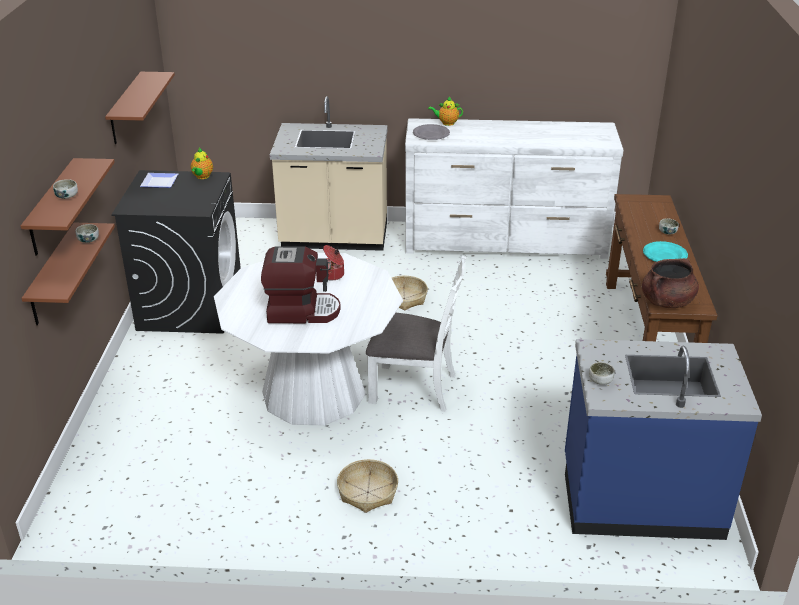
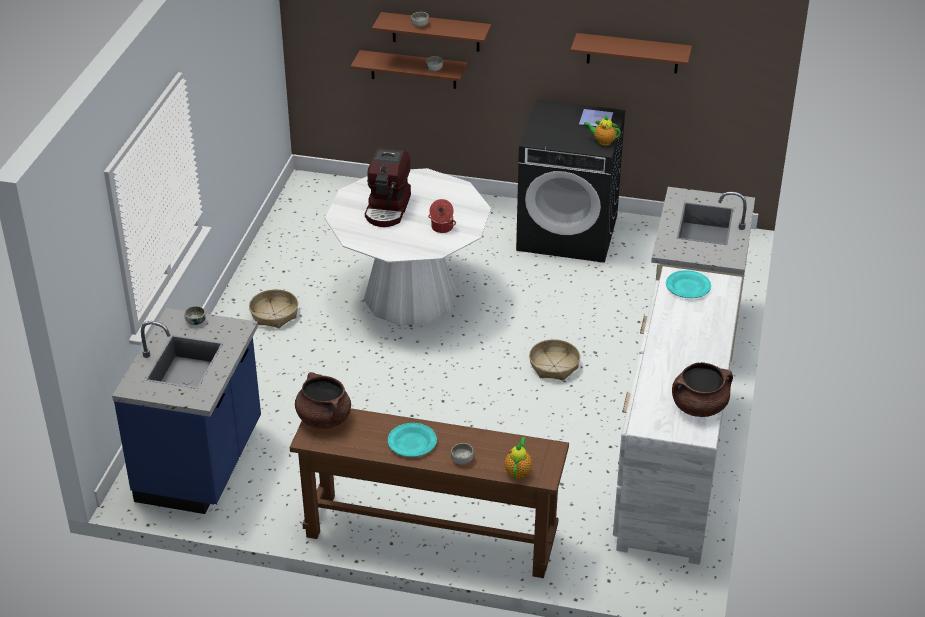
camera: 100 degrees right, 5 degrees up
white chair [366,255,466,412] -> none
grey plate [413,124,450,140] -> turquoise plate [666,270,711,298]
teapot [428,97,463,126] -> teapot moved to [504,437,532,479]
none -> brown cooking pot [672,362,733,417]

